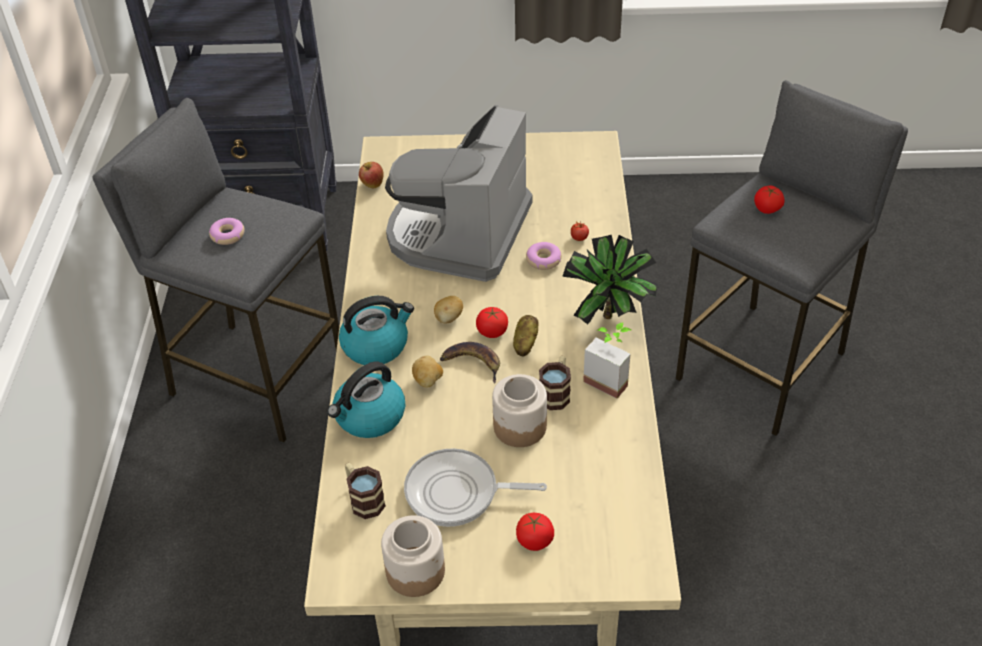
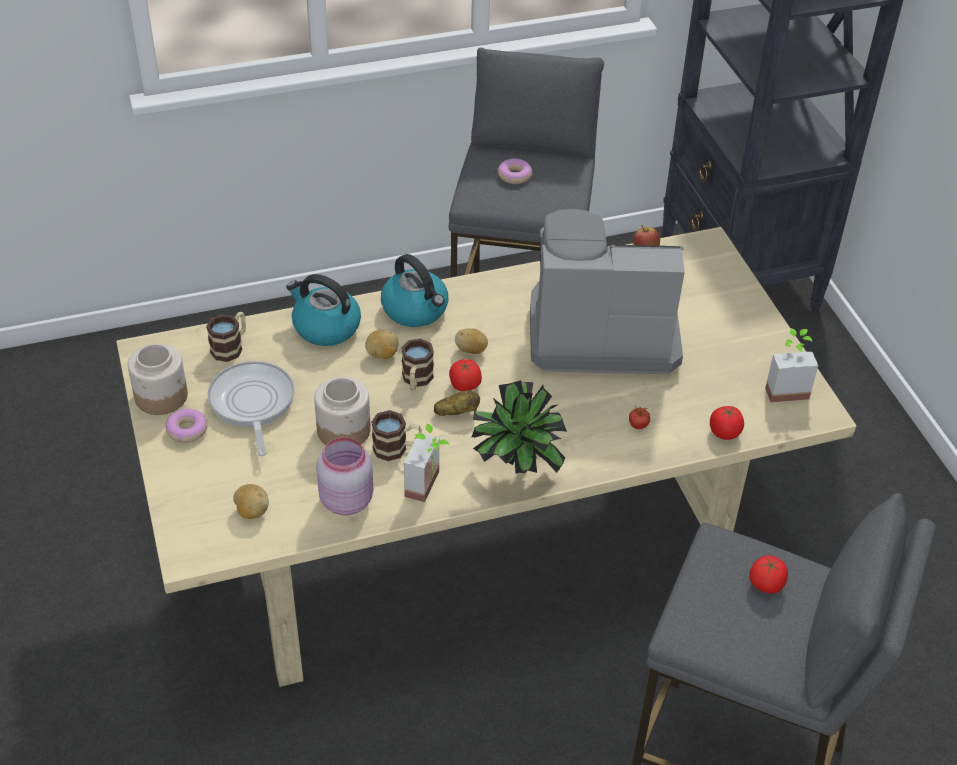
camera: 70 degrees right, 0 degrees up
banana [440,342,500,383] -> mug [402,339,434,390]
tomato [516,513,554,551] -> tomato moved to [710,406,744,440]
donut [526,242,562,270] -> donut moved to [165,408,208,443]
none -> potato [233,484,269,519]
none -> pink jar [316,437,373,515]
none -> potted plant [765,328,818,402]

